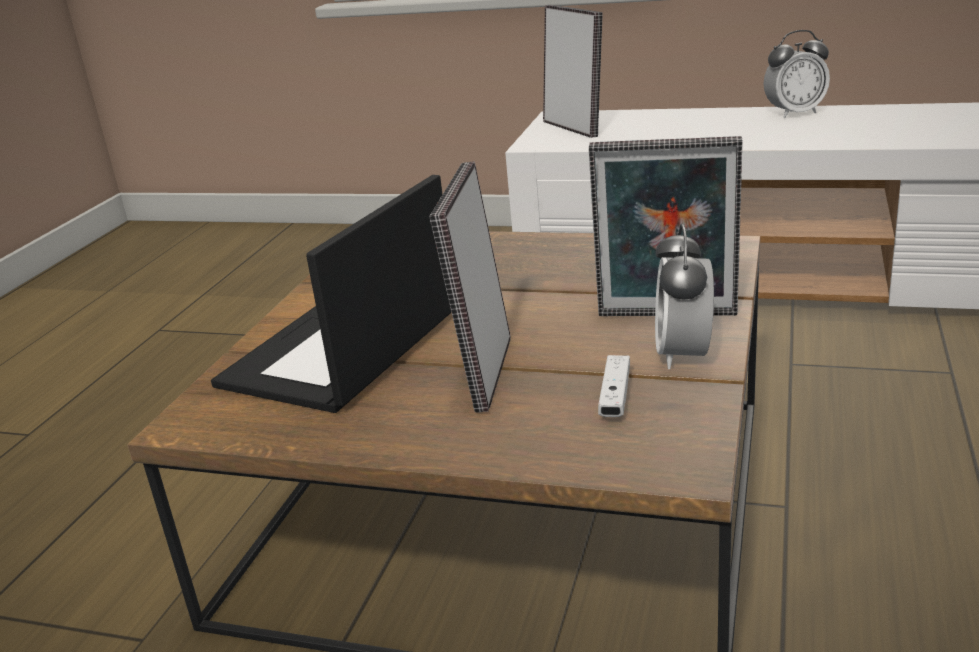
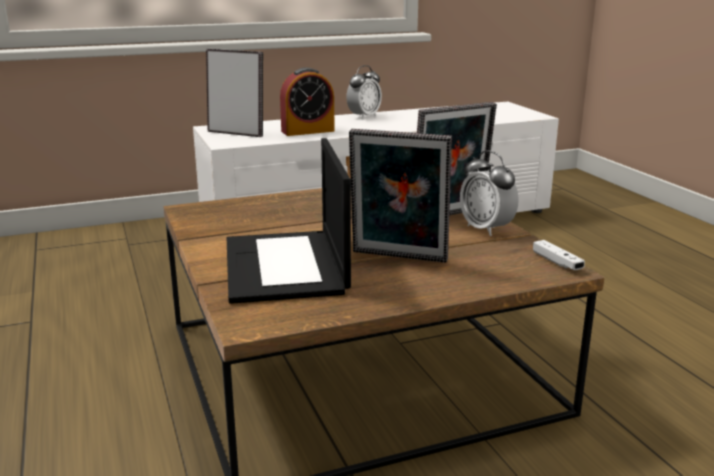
camera: 40 degrees left, 5 degrees down
picture frame [430,161,511,413] -> picture frame turned 45 degrees counterclockwise [349,129,452,263]
white game controller [598,355,630,417] -> white game controller moved to [533,240,585,270]
none -> alarm clock [280,67,335,136]

